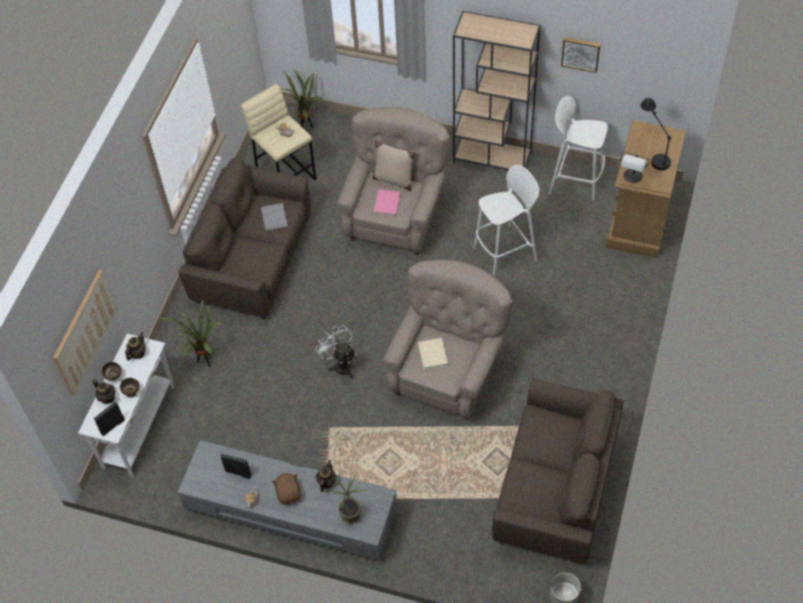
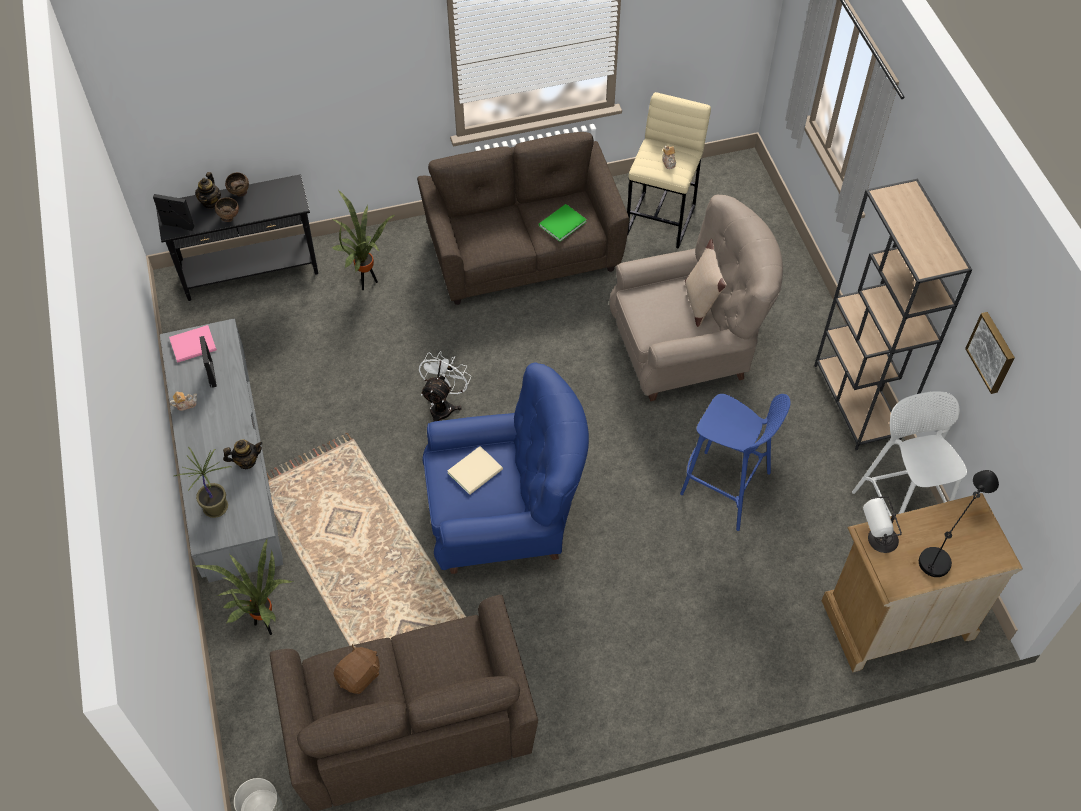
camera: 55 degrees right, 0 degrees up
picture [53,269,118,396] -> none
white console table [78,334,174,478] -> black console table [156,174,318,301]
teapot [125,332,146,361] -> none
grey book [261,203,288,231] -> green book [539,204,587,242]
brown plush toy [272,473,301,504] -> brown plush toy moved to [333,644,380,694]
potted plant [281,70,324,128] -> potted plant moved to [195,538,293,635]
pink book [373,190,401,216] -> pink book moved to [169,325,217,363]
beige armchair [383,260,512,420] -> blue armchair [423,362,589,574]
white stool [474,165,539,275] -> blue stool [680,394,791,531]

